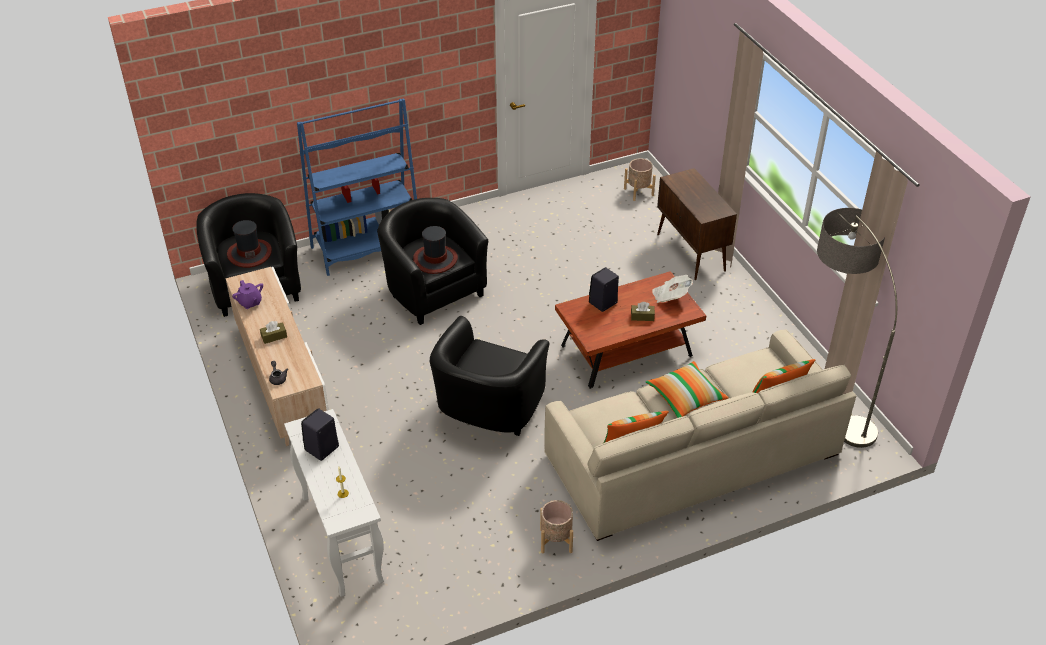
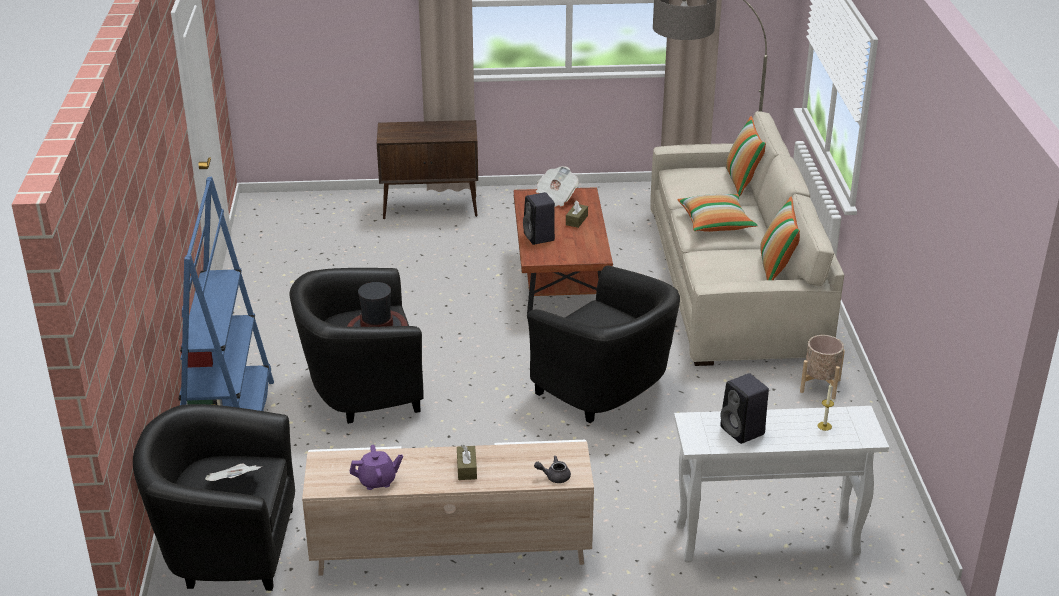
camera: 70 degrees left, 10 degrees down
hat [227,220,272,268] -> newspaper [205,463,262,481]
beige planter [624,158,656,201] -> none

